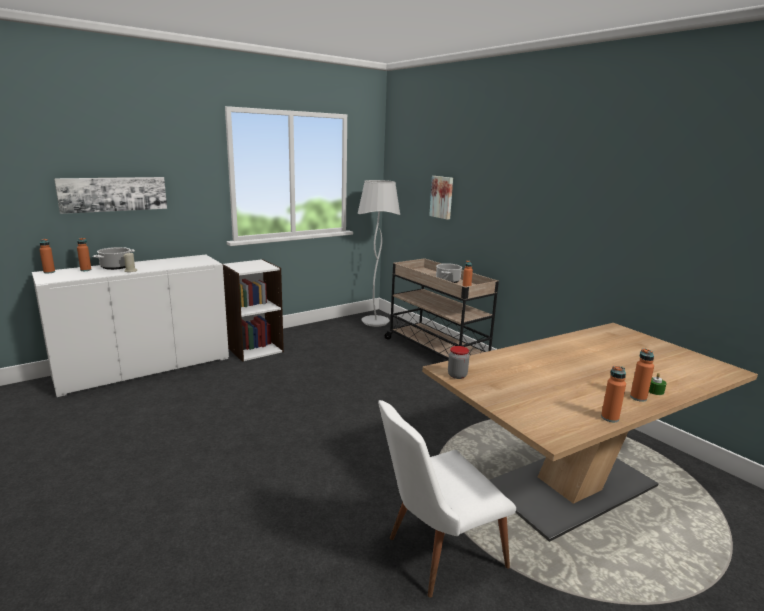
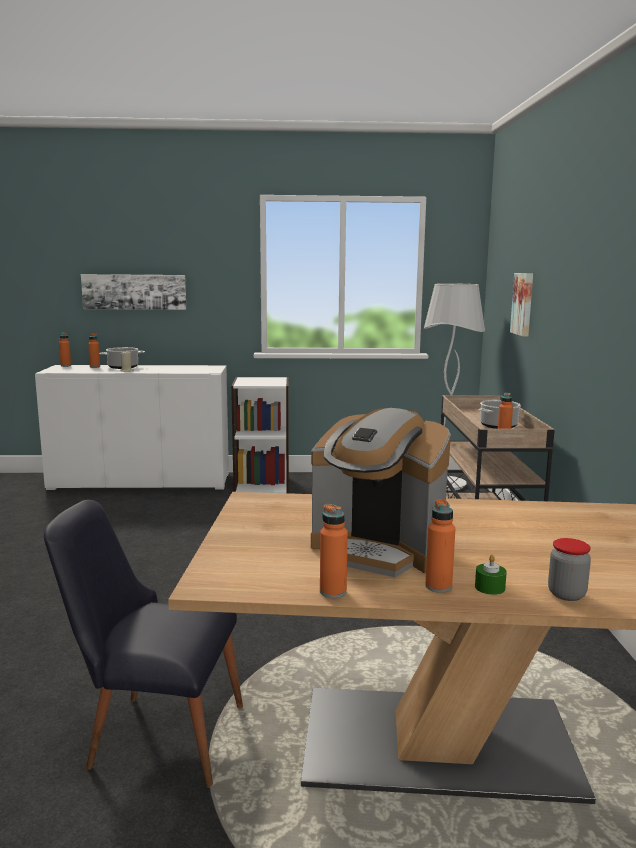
camera: 35 degrees right, 5 degrees down
white chair [378,400,516,597] -> black chair [44,500,243,788]
jar [448,346,469,379] -> jar moved to [548,538,591,601]
none -> coffee machine [311,408,451,577]

